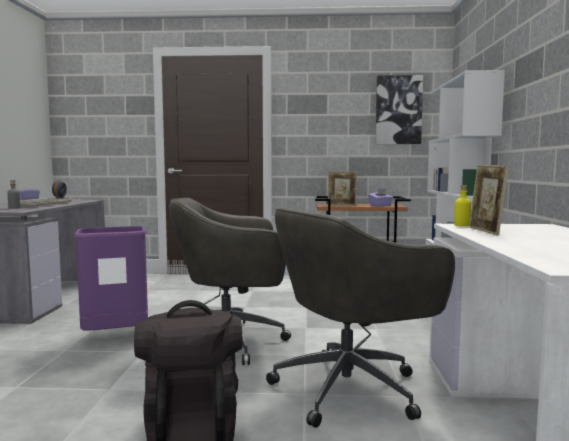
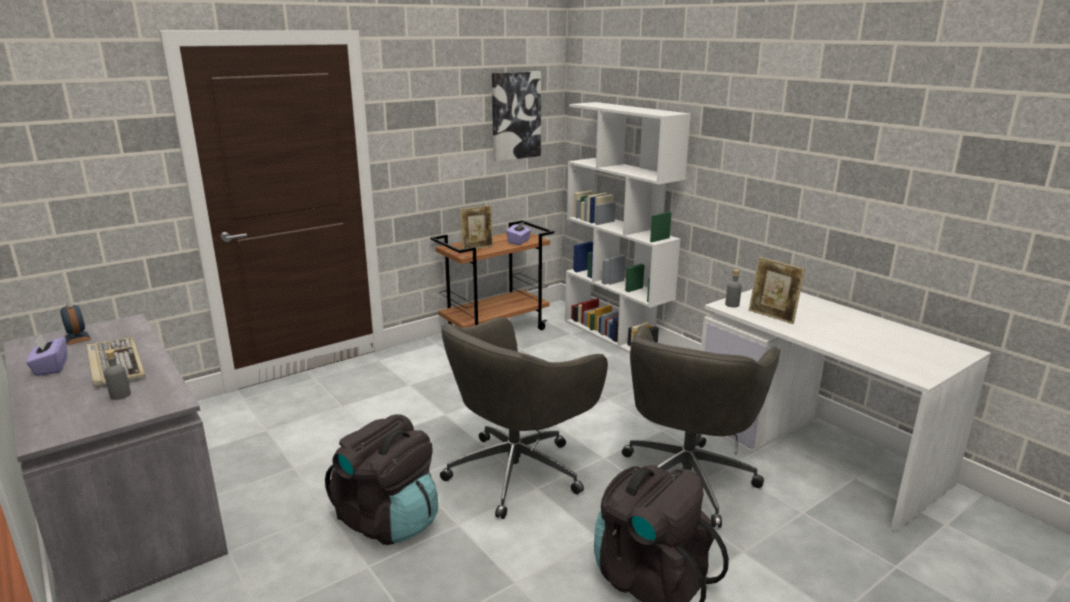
camera: 40 degrees left, 15 degrees up
purple trash can [74,226,148,331] -> black backpack [325,414,438,545]
yellow bottle [454,185,471,226] -> grey bottle [725,269,742,308]

